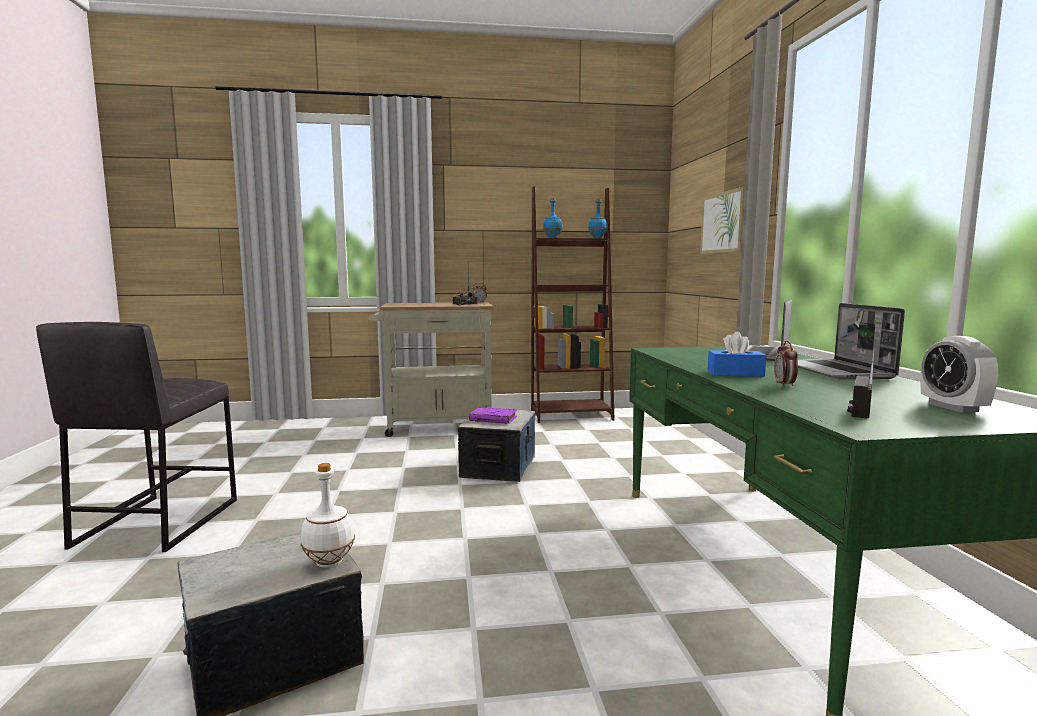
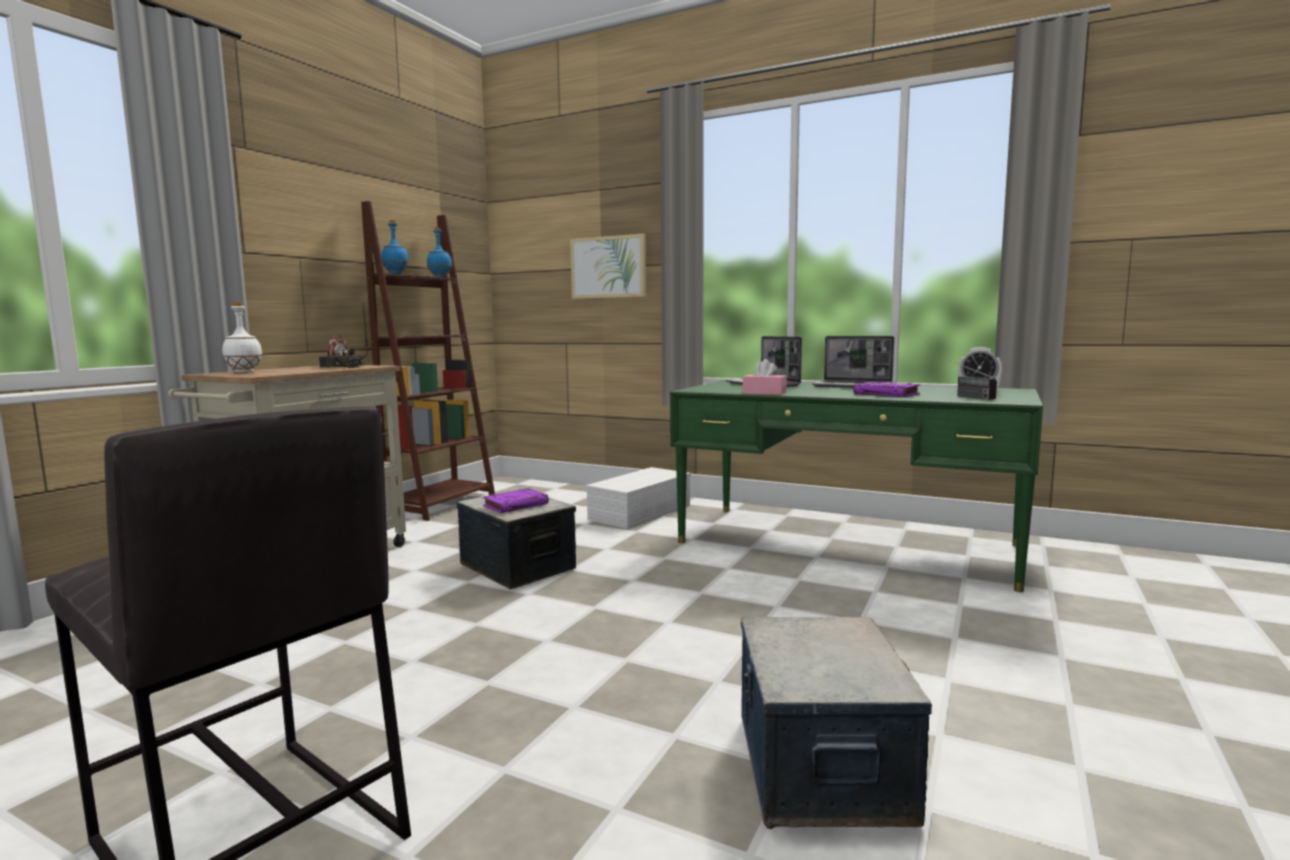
camera: 55 degrees left, 0 degrees up
white bottle [301,463,355,568] -> white bottle moved to [222,302,263,373]
blue tissue box [708,331,766,377] -> none
alarm clock [774,341,798,387] -> purple book [853,382,920,397]
none -> white storage box [586,467,691,529]
none -> pink tissue box [743,359,787,395]

